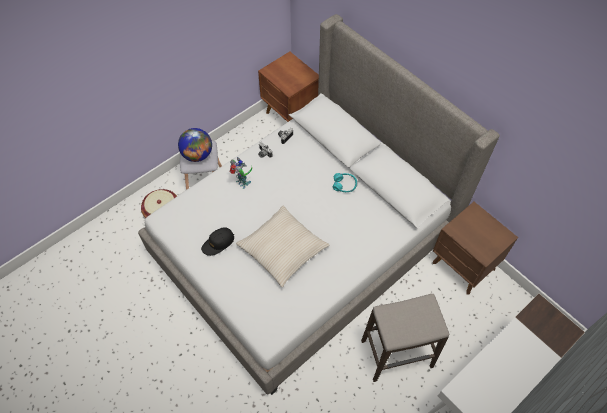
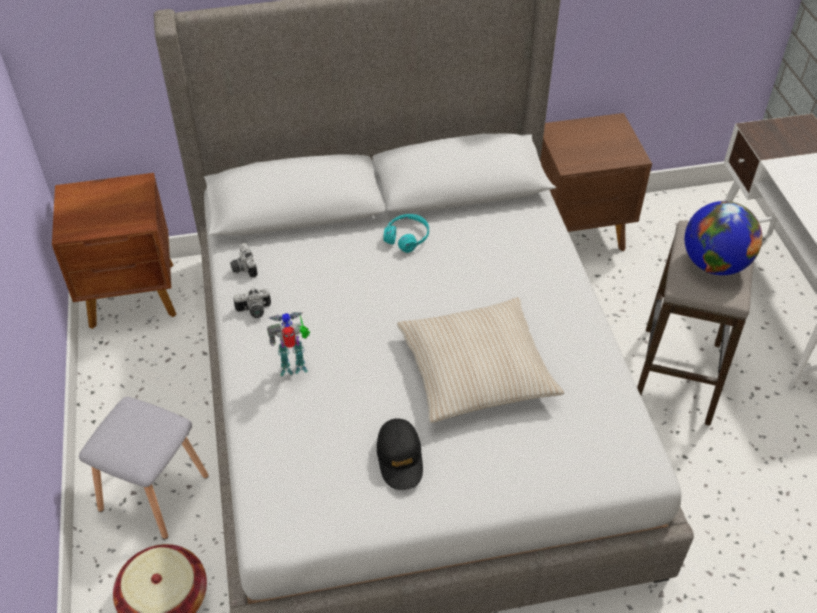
camera: 60 degrees left, 10 degrees down
globe [178,128,212,162] -> globe moved to [684,201,762,275]

